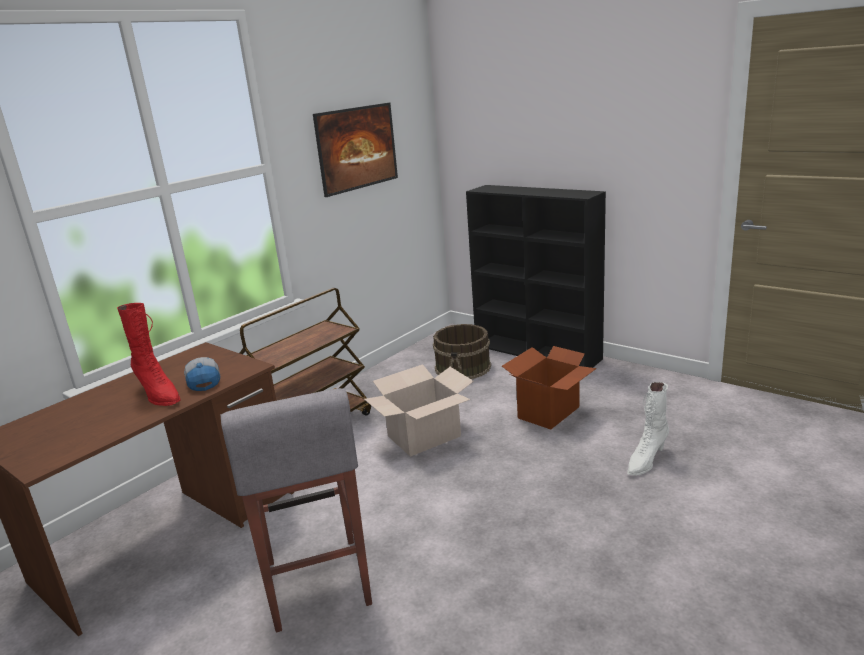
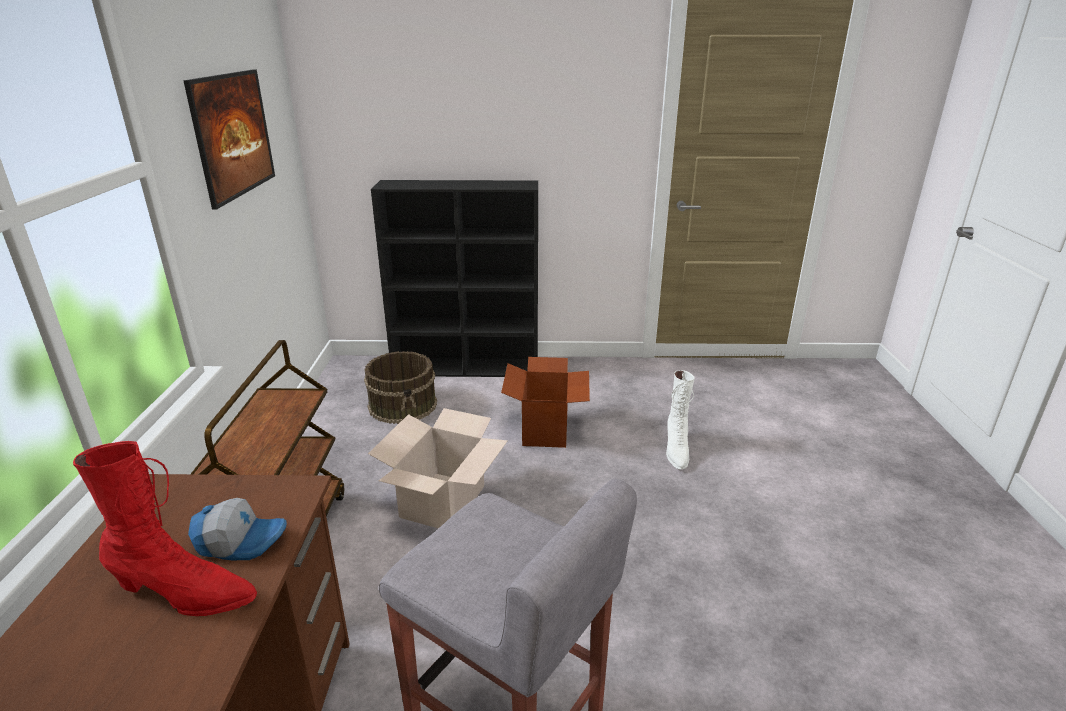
camera: 40 degrees left, 5 degrees up
cap [184,357,220,391] -> cap turned 150 degrees clockwise [188,498,287,560]

